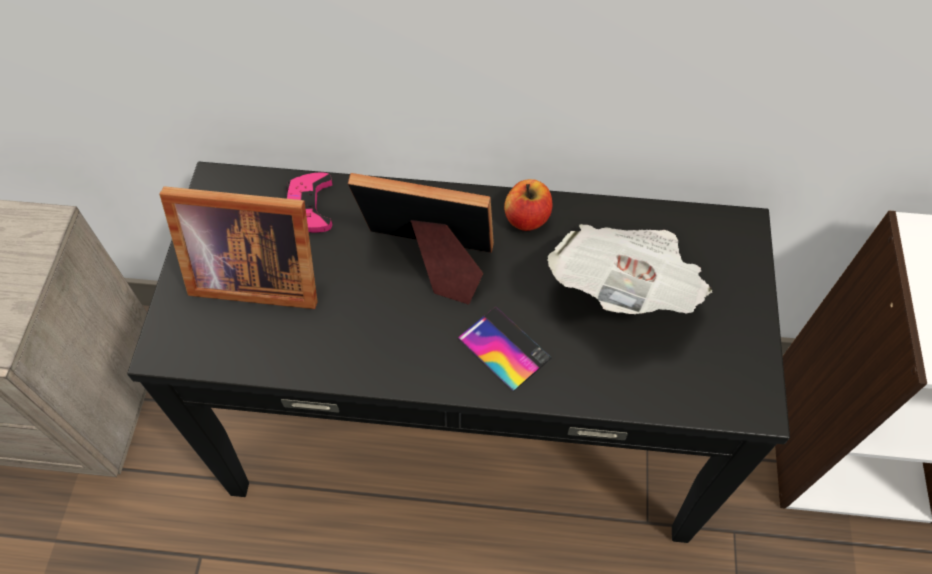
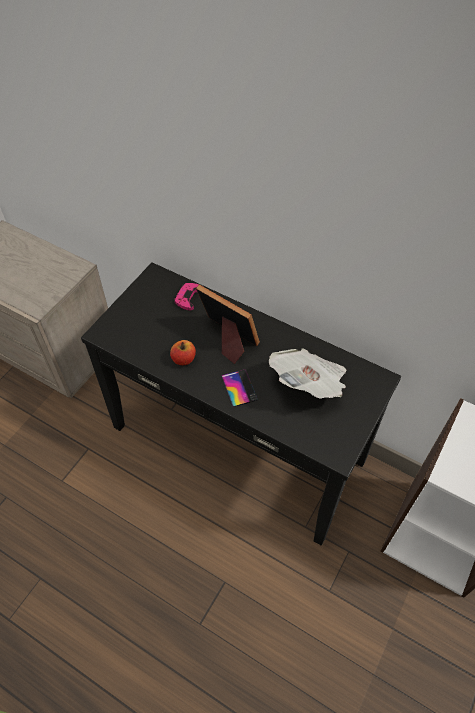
camera: 25 degrees right, 5 degrees down
picture frame [160,186,318,309] -> none
apple [504,179,552,231] -> apple moved to [170,340,196,365]

